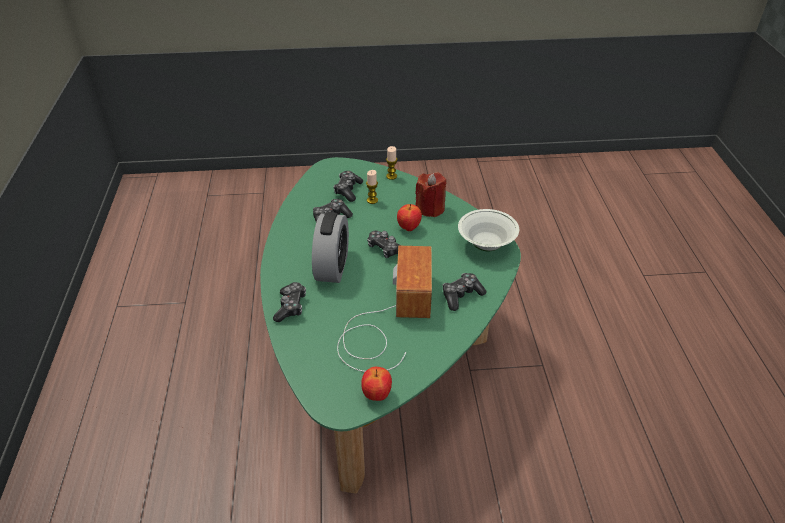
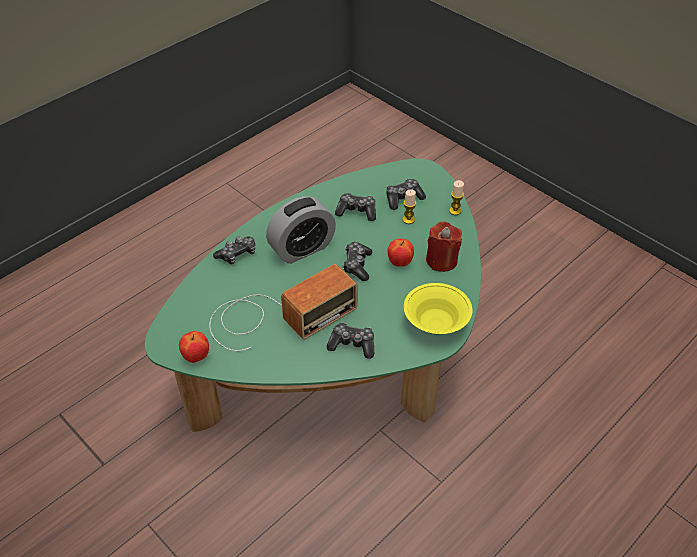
camera: 50 degrees right, 5 degrees up
white bowl [458,209,519,251] -> yellow bowl [404,283,473,334]

